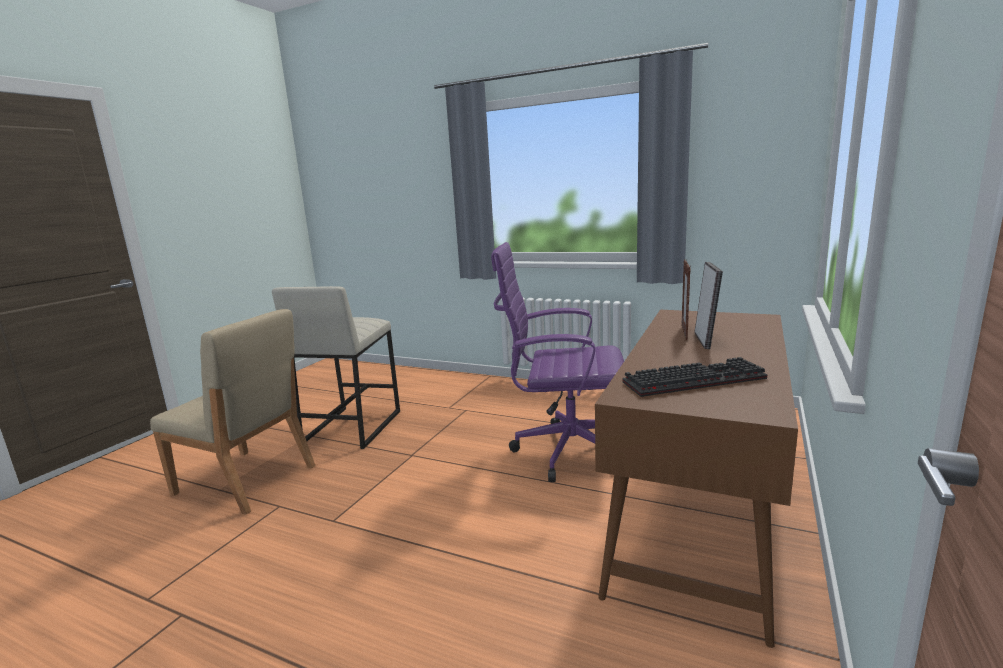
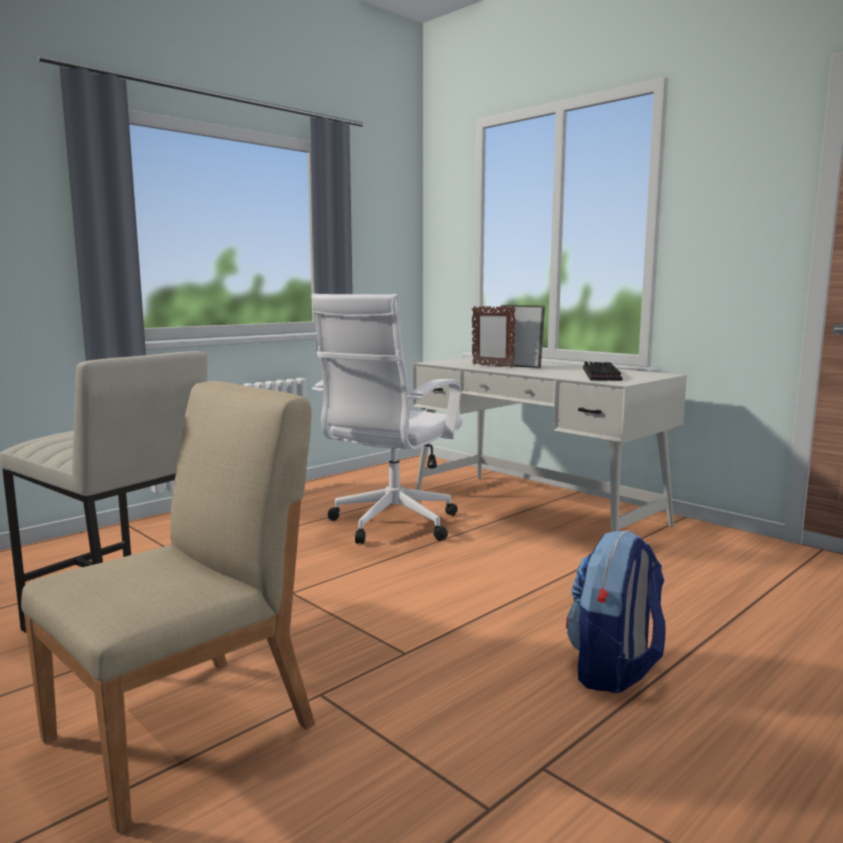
camera: 70 degrees left, 5 degrees down
purple office chair [491,242,624,482] -> white office chair [311,294,463,544]
brown desk [595,310,798,648] -> white desk [413,357,687,532]
none -> backpack [566,530,666,693]

